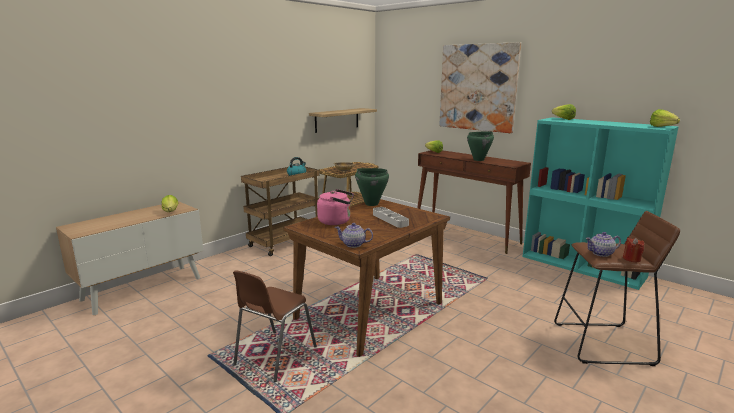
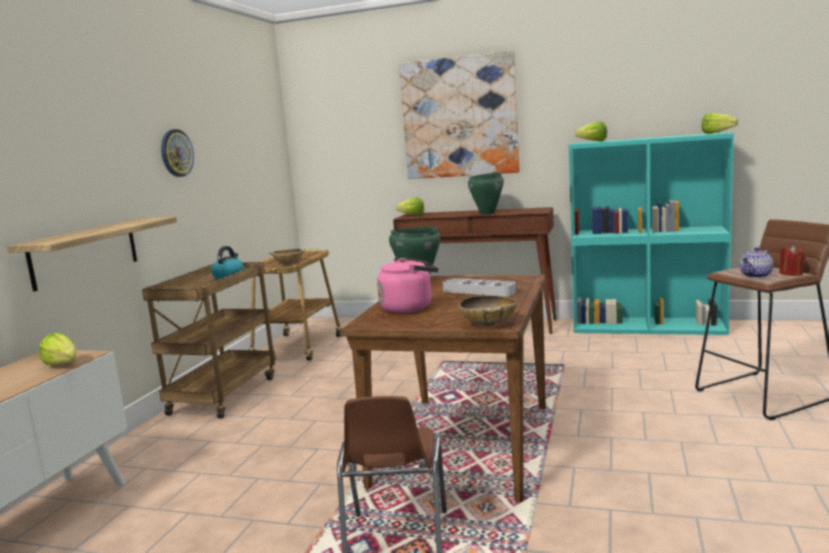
camera: 25 degrees left, 5 degrees down
shelf [309,108,377,133] -> shelf moved to [7,217,177,292]
teapot [335,223,373,248] -> beige bowl [459,294,517,326]
none -> wall clock [161,129,194,177]

